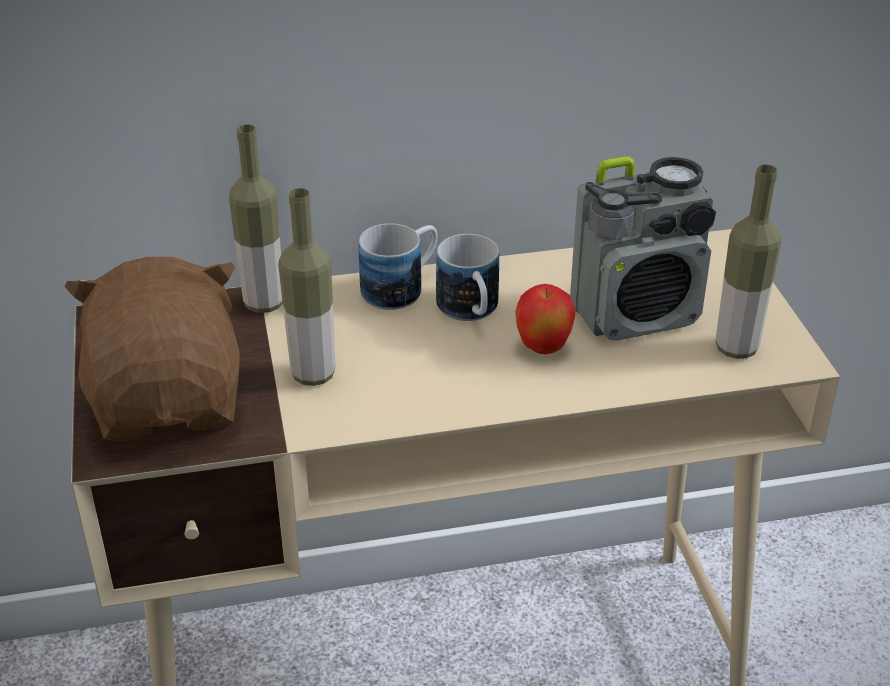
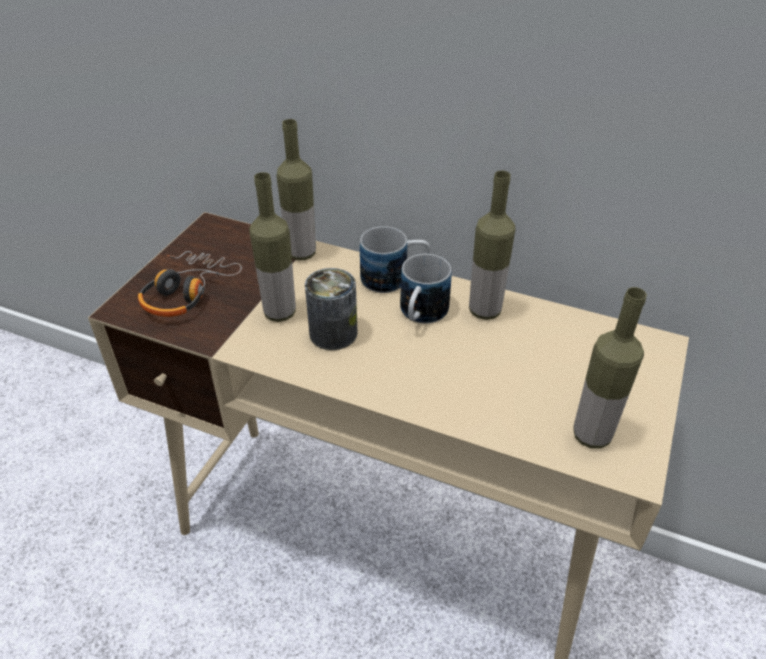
camera: 35 degrees right, 5 degrees up
brown plush toy [65,257,240,441] -> headphones [138,251,242,317]
apple [515,284,576,354] -> none
radio [570,157,716,340] -> none
none -> can [305,268,357,350]
none -> bottle [469,170,516,320]

